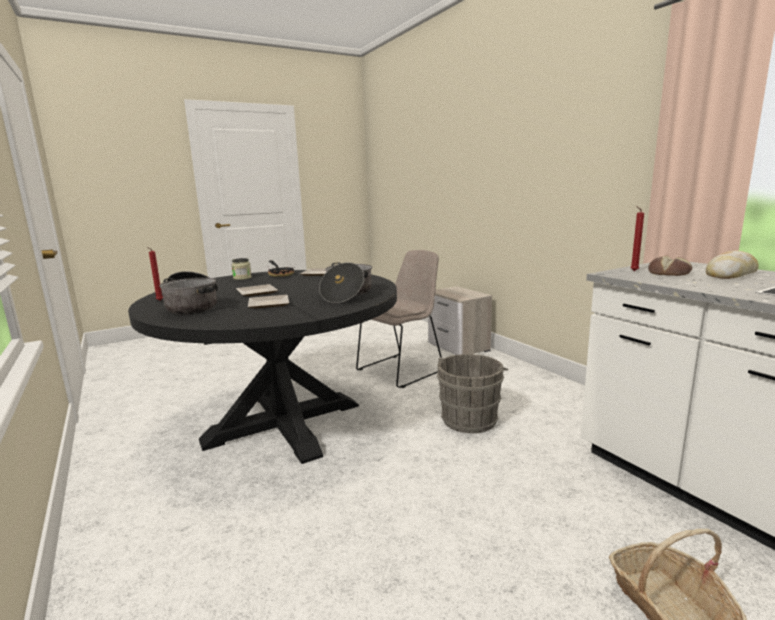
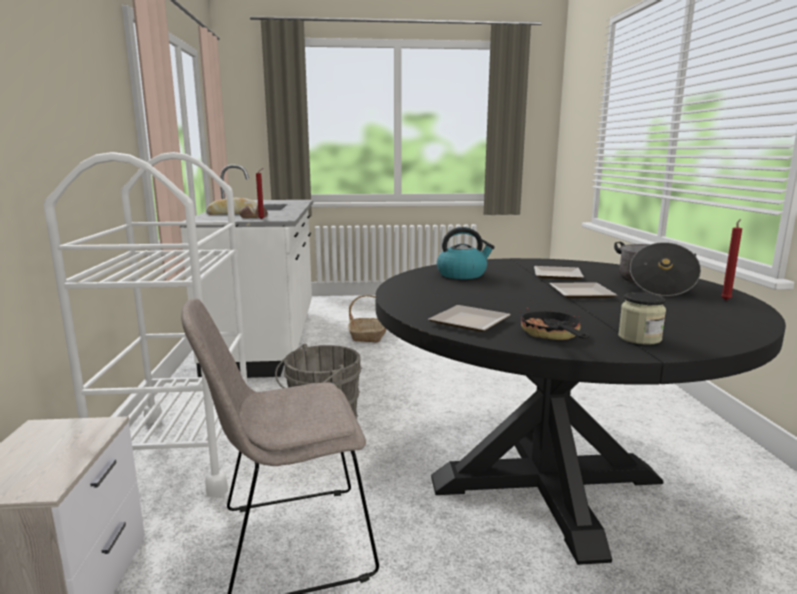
camera: 155 degrees left, 0 degrees up
cooking pot [319,262,372,303] -> kettle [437,227,495,279]
none -> white cart [43,152,248,498]

